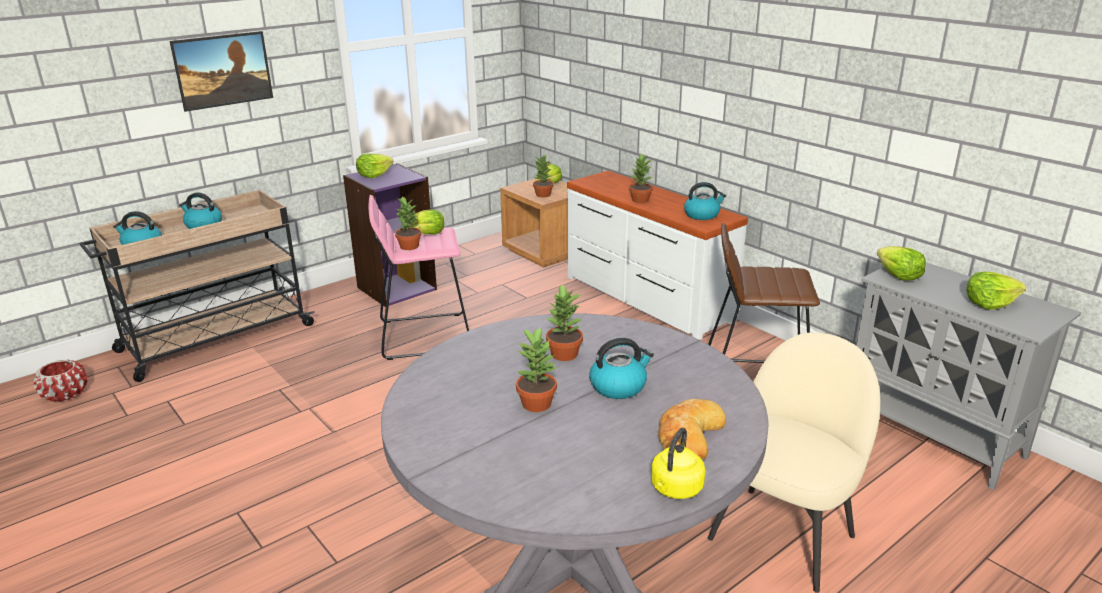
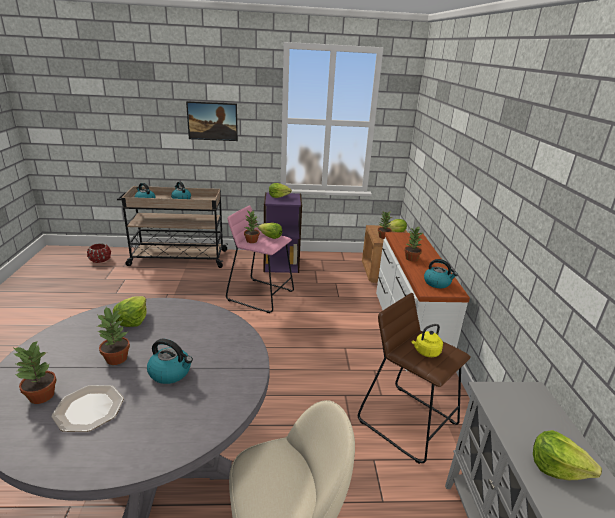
camera: 35 degrees right, 0 degrees up
potted plant [546,285,583,361] -> potted plant moved to [13,340,57,404]
yellow kettle [651,428,705,499] -> yellow kettle moved to [412,324,443,357]
bread [658,399,726,459] -> none
lettuce [877,246,926,281] -> lettuce moved to [113,296,147,327]
none -> plate [52,385,124,432]

